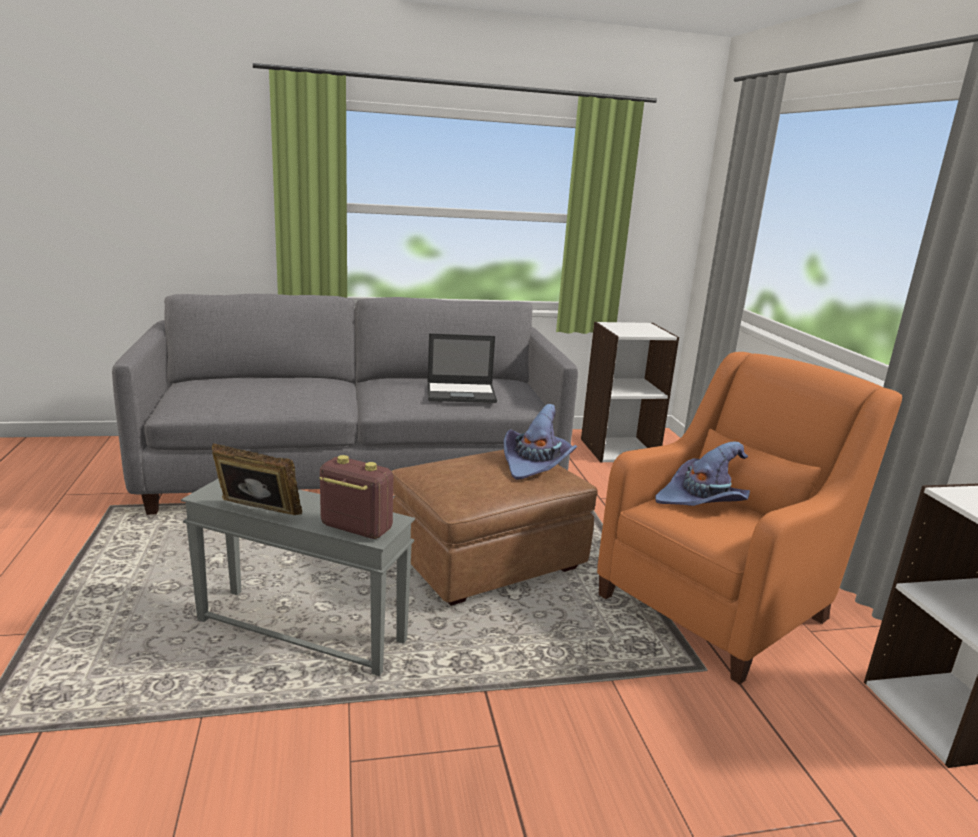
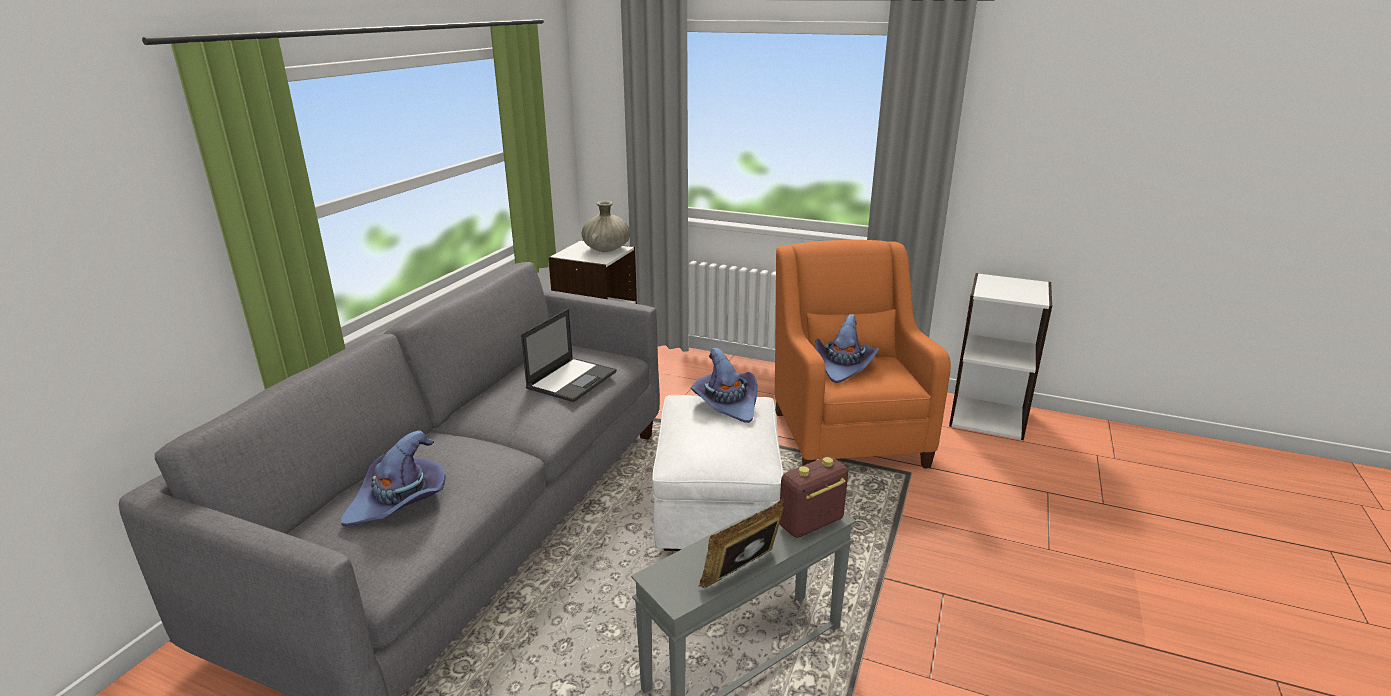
camera: 55 degrees left, 5 degrees up
brown ottoman [392,450,597,606] -> white ottoman [652,395,783,551]
none -> purple hat [341,430,446,527]
none -> beige vase [582,201,630,252]

